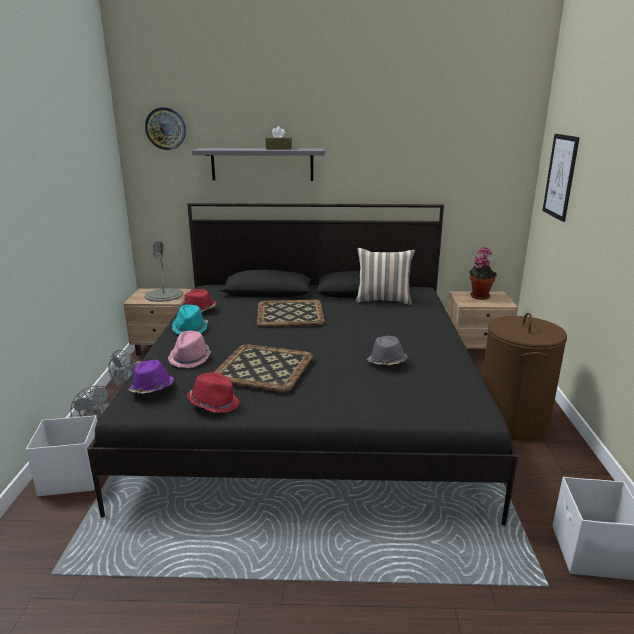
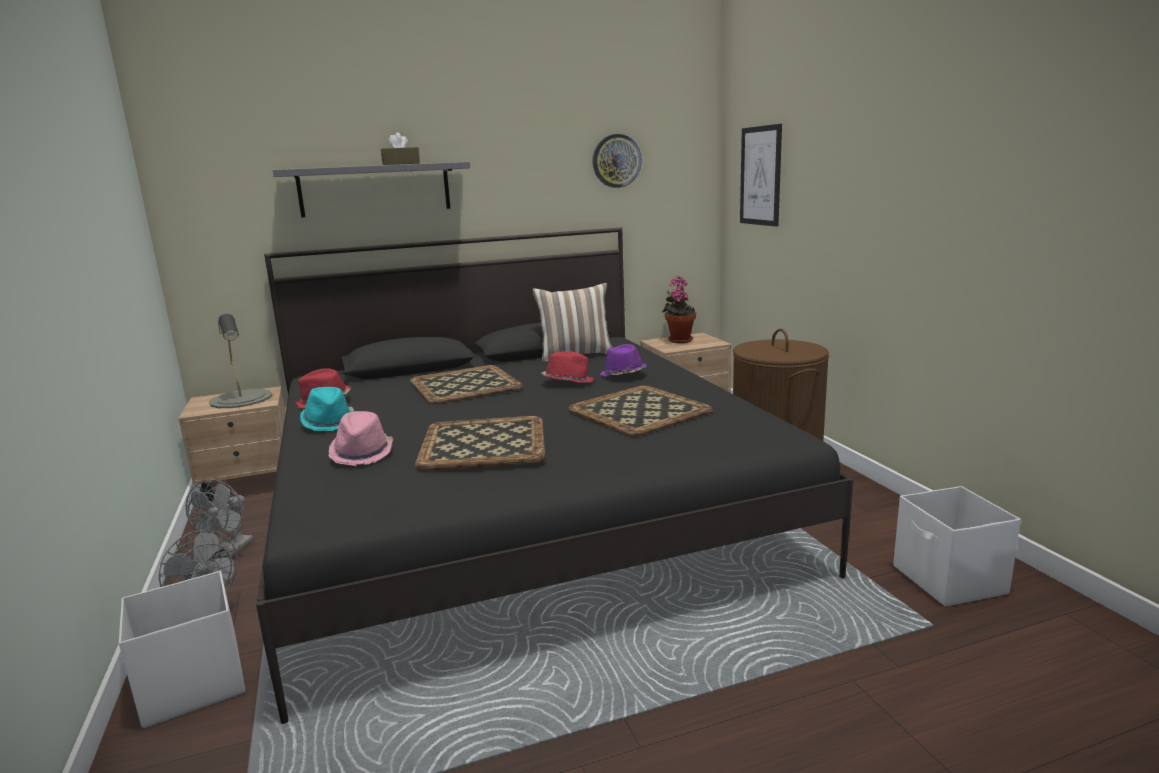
camera: 20 degrees left, 5 degrees down
purple hat [128,360,174,394] -> purple hat moved to [600,344,646,377]
wall clock [145,107,186,150] -> wall clock moved to [593,134,642,188]
red hat [187,373,239,413] -> red hat moved to [541,351,593,383]
grey hat [367,336,408,365] -> tray [568,386,713,436]

